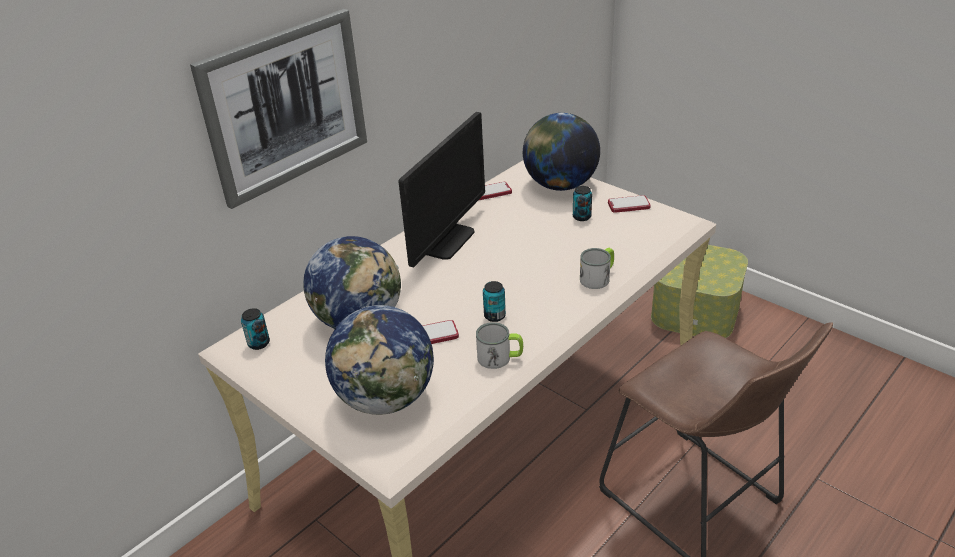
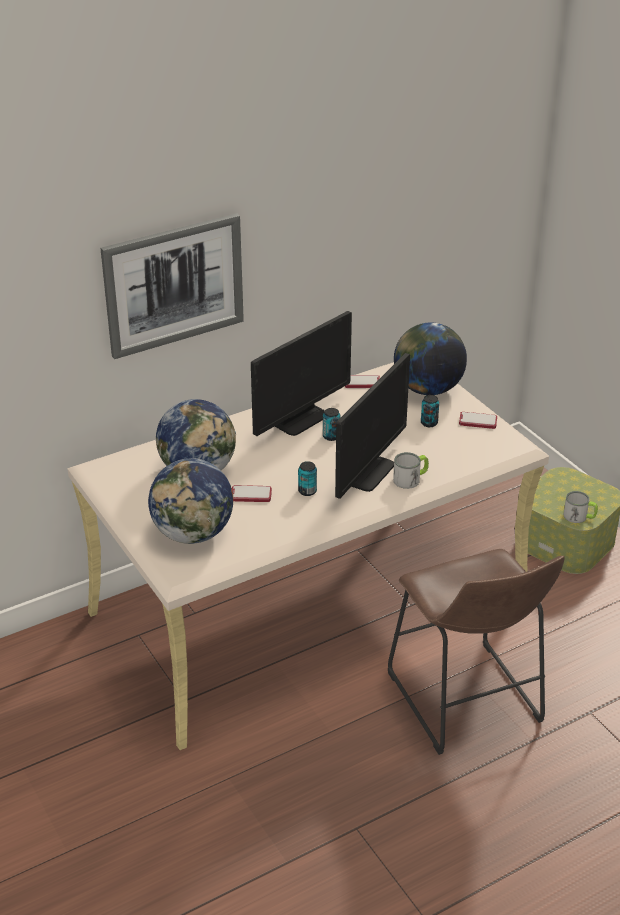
camera: 15 degrees right, 0 degrees up
can [241,308,270,350] -> can moved to [323,408,341,441]
mug [476,322,523,369] -> mug moved to [564,491,598,523]
none -> monitor [335,353,410,499]

